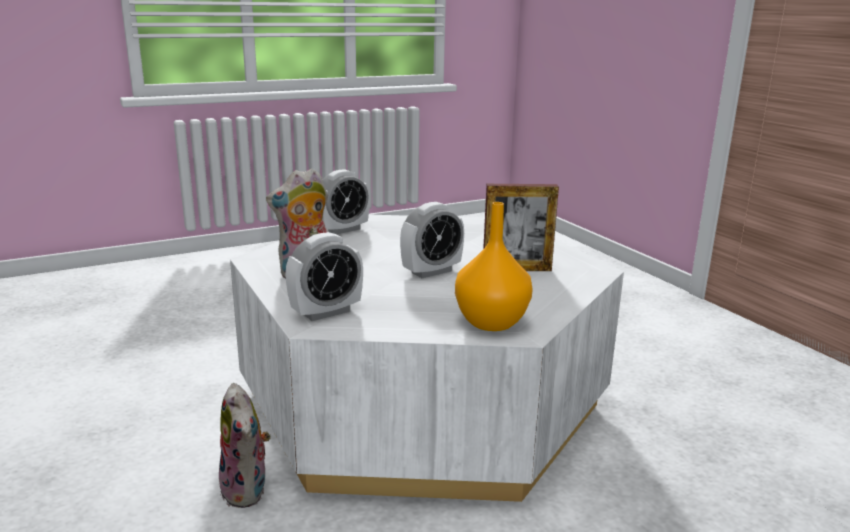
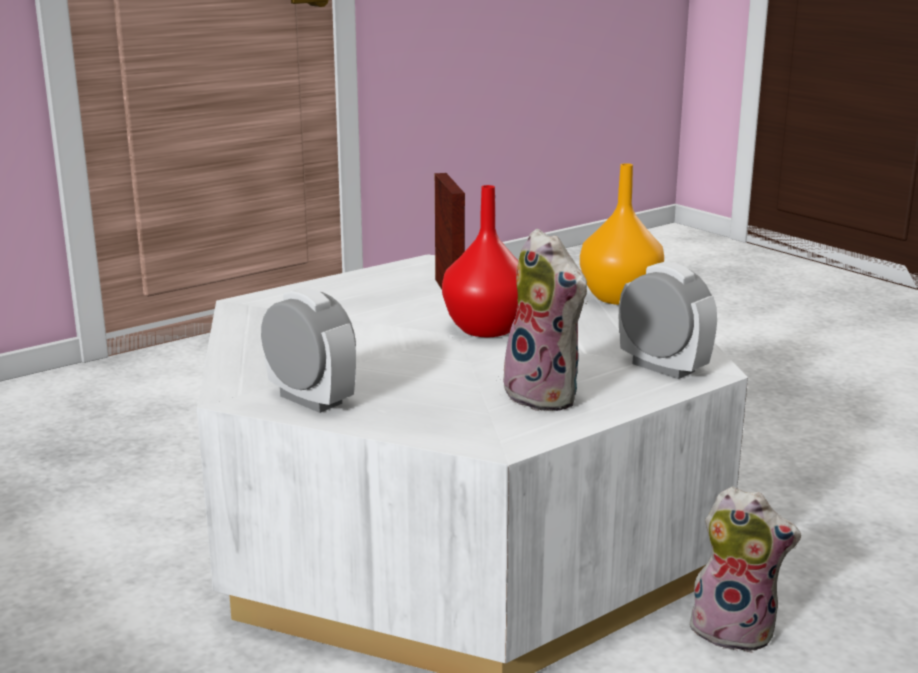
camera: 100 degrees left, 0 degrees up
plush toy [219,383,271,508] -> plush toy turned 60 degrees clockwise [687,486,801,653]
alarm clock [400,202,464,278] -> red vase [442,185,519,337]

